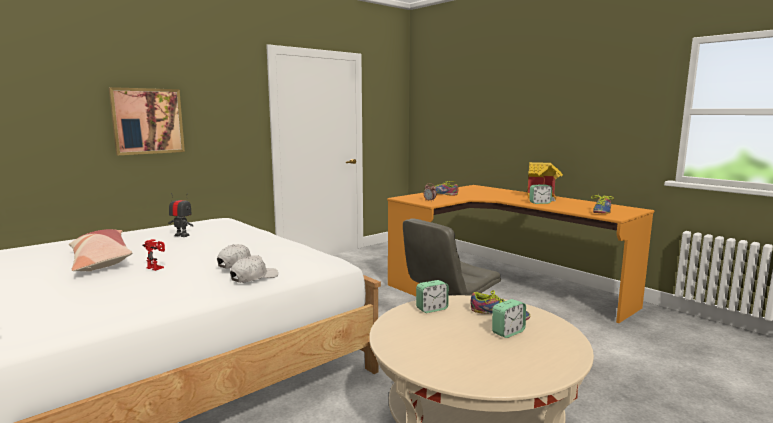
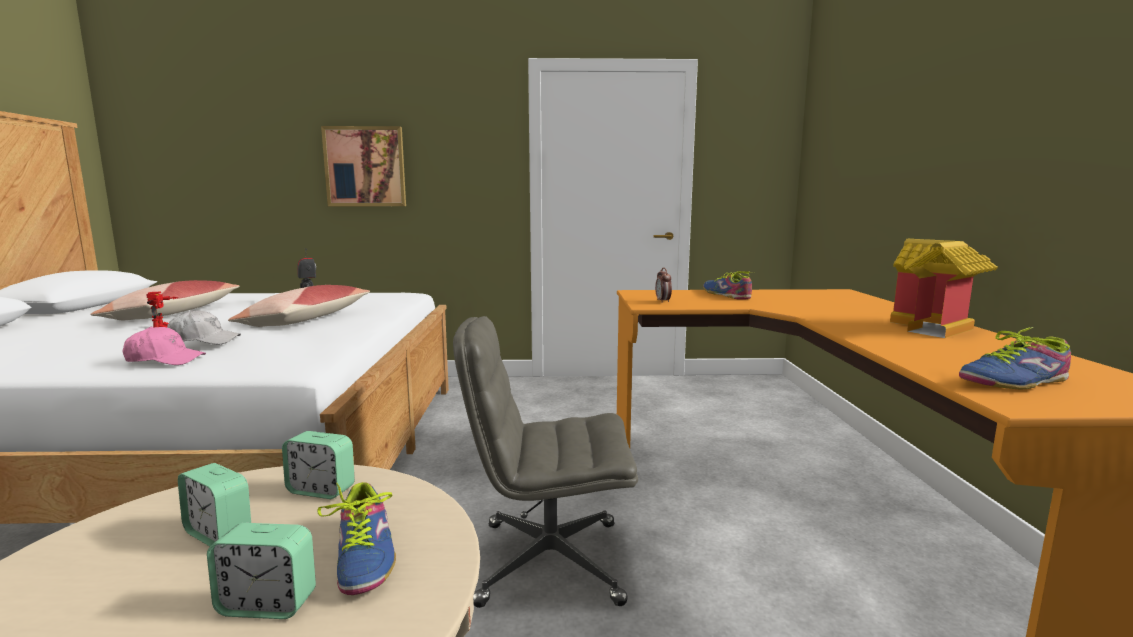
camera: 40 degrees right, 0 degrees up
white cap [230,256,278,283] -> pink cap [123,326,206,365]
alarm clock [529,185,552,204] -> alarm clock moved to [178,463,251,546]
none -> pillow [228,285,370,327]

